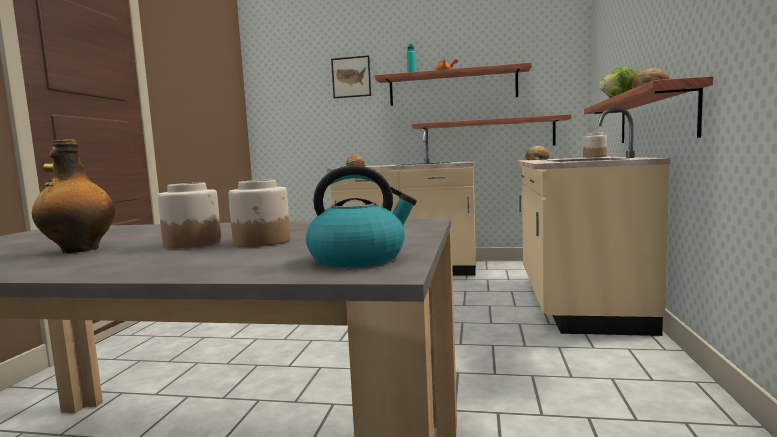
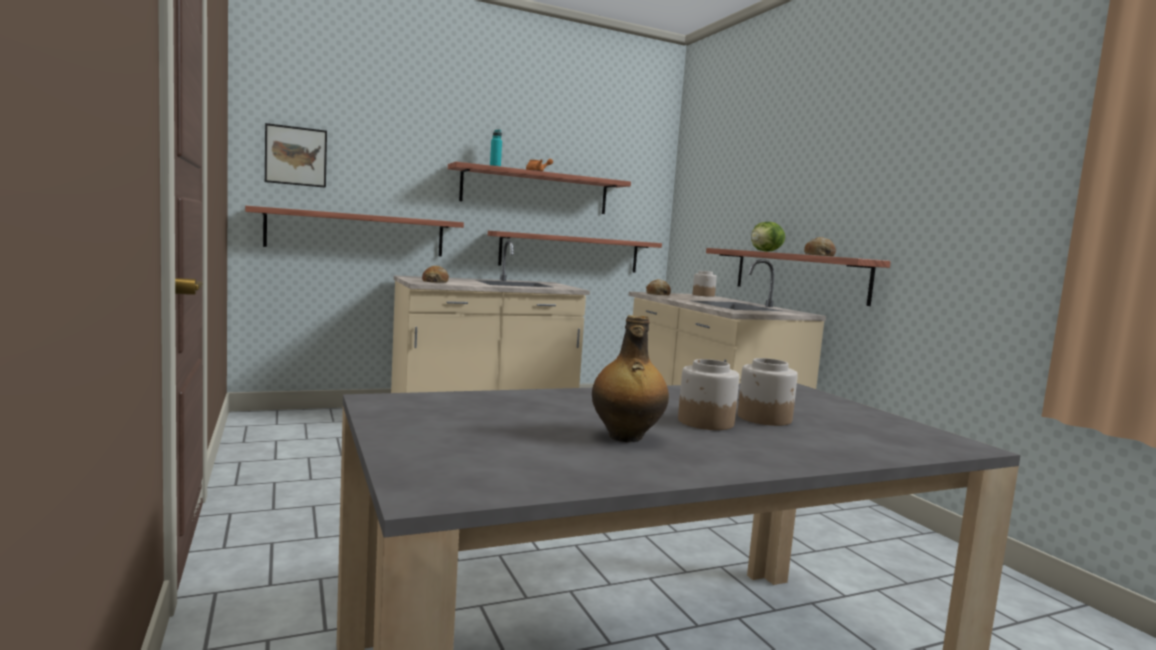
camera: 35 degrees left, 0 degrees up
kettle [306,166,417,268] -> none
picture [331,55,371,98] -> picture moved to [265,123,327,188]
none -> shelf [245,206,464,256]

